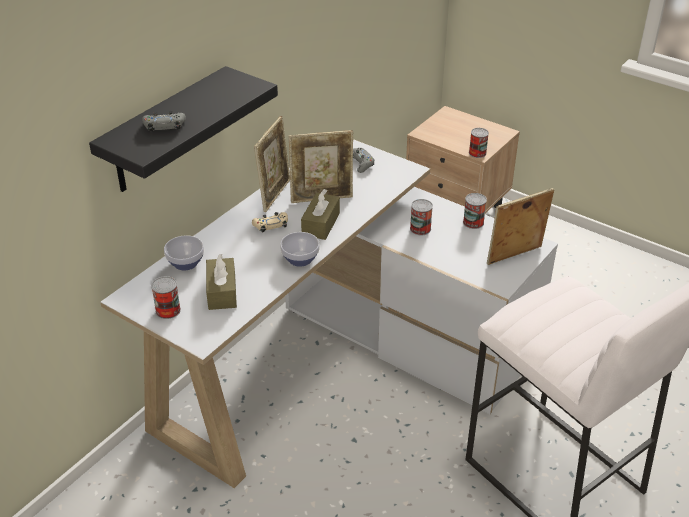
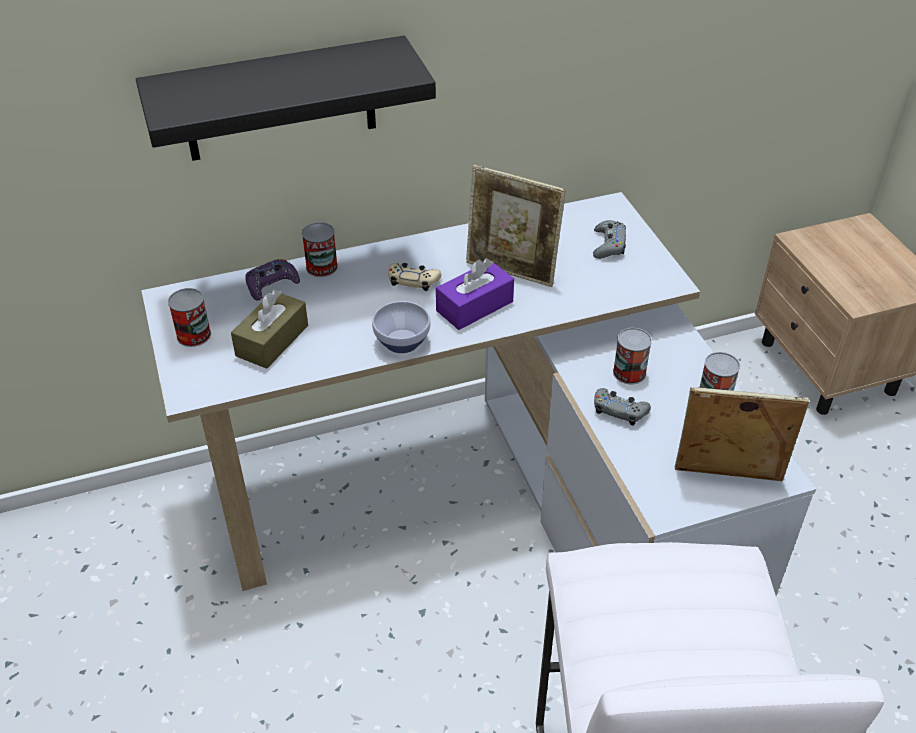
camera: 35 degrees right, 5 degrees up
grey game controller [142,111,186,132] -> grey game controller moved to [594,388,651,425]
bowl [164,236,204,270] -> purple game controller [245,259,300,301]
picture frame [254,116,290,212] -> none
brown tissue box [301,189,340,240] -> purple tissue box [436,258,514,330]
can [469,128,489,158] -> can moved to [302,222,338,277]

